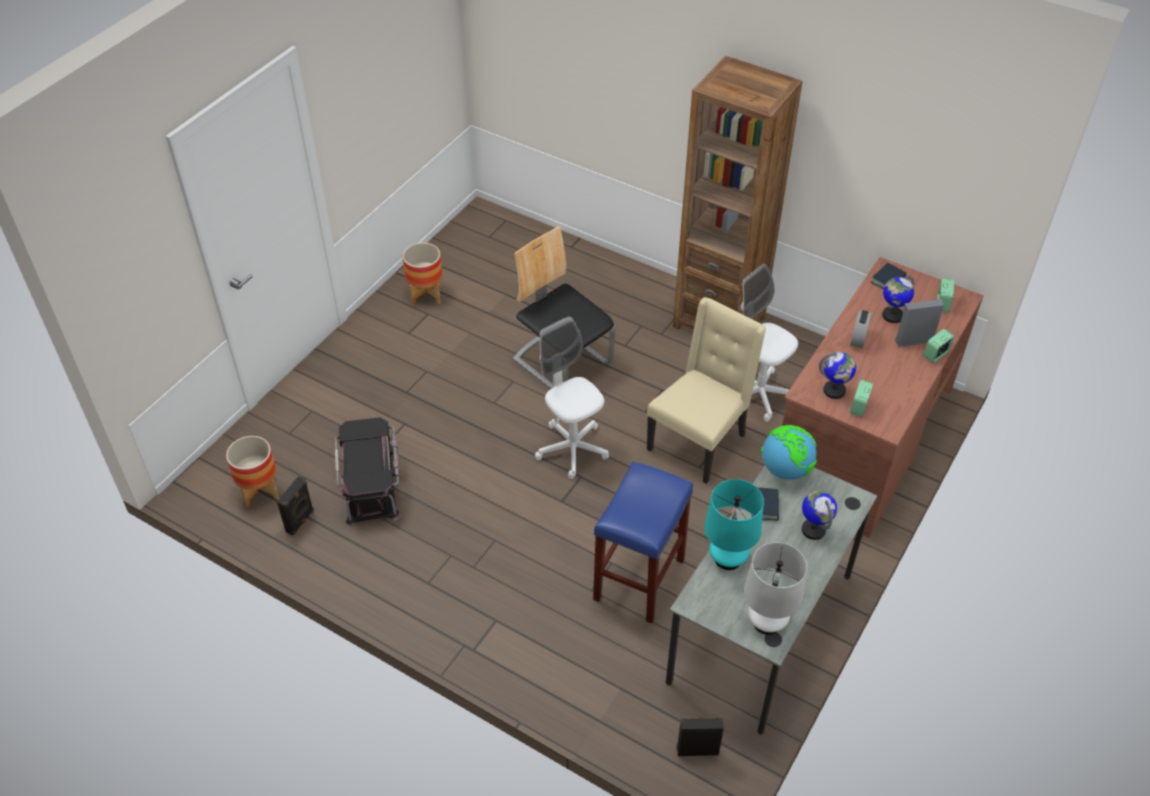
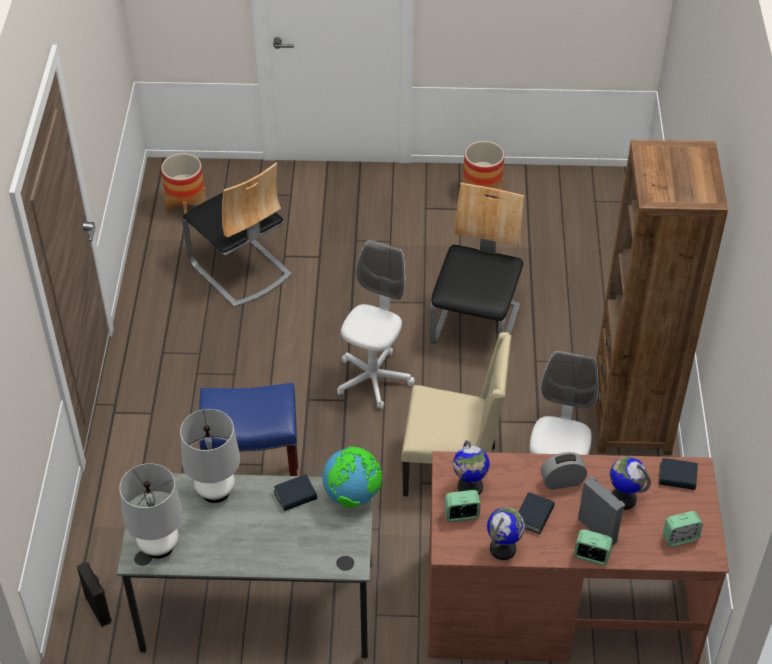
camera: 60 degrees right, 0 degrees up
black speaker [277,476,314,536] -> none
black storage box [335,417,401,527] -> chair [182,163,292,307]
turquoise table lamp [704,479,764,570] -> white table lamp [180,409,240,503]
globe [802,491,837,540] -> globe moved to [487,507,525,560]
none -> book [518,492,555,534]

